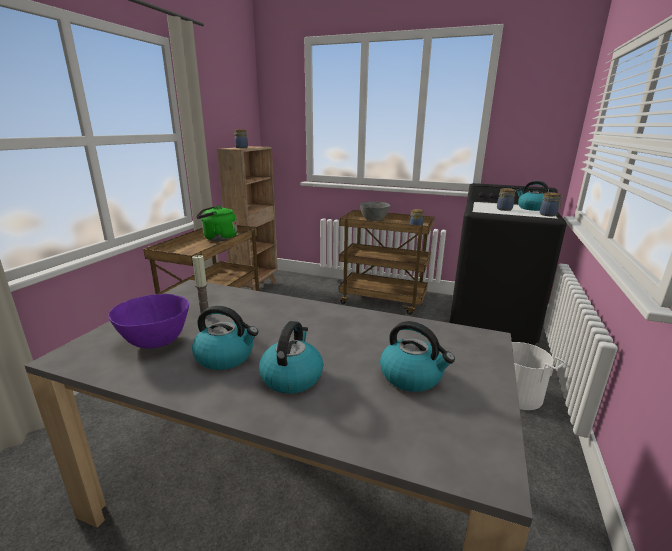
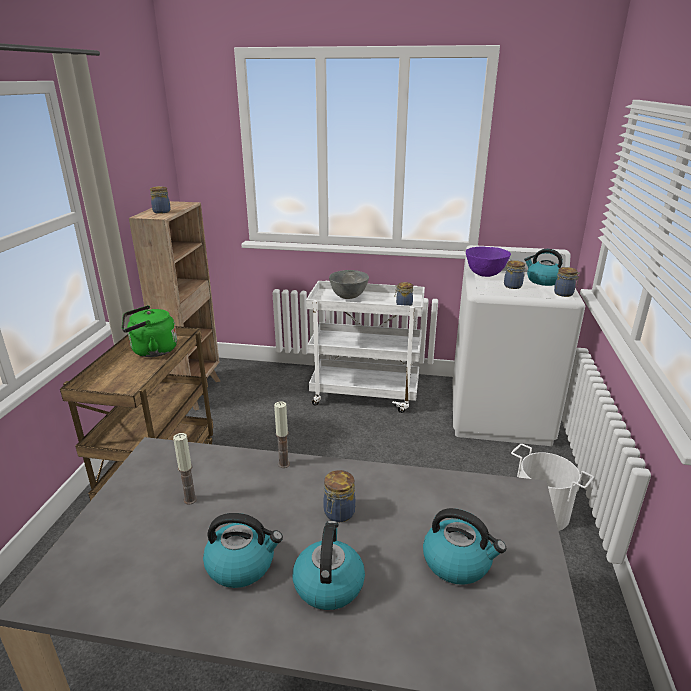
camera: 10 degrees left, 5 degrees up
purple bowl [108,294,189,348] -> purple bowl moved to [466,246,511,277]
brown cart [339,210,435,315] -> white cart [306,281,425,413]
black washing machine [450,183,567,345] -> white washing machine [453,245,585,446]
none -> candle [274,401,290,468]
none -> jar [323,470,355,522]

